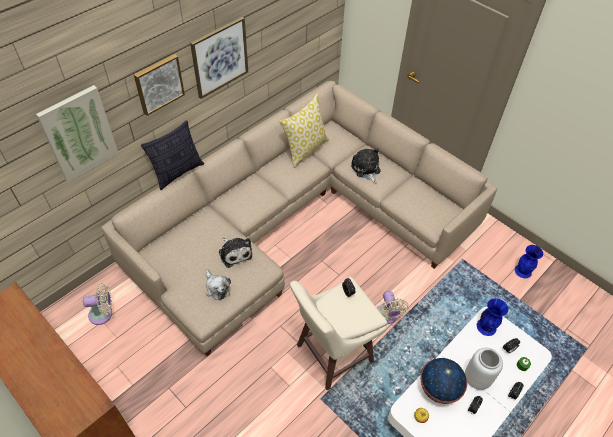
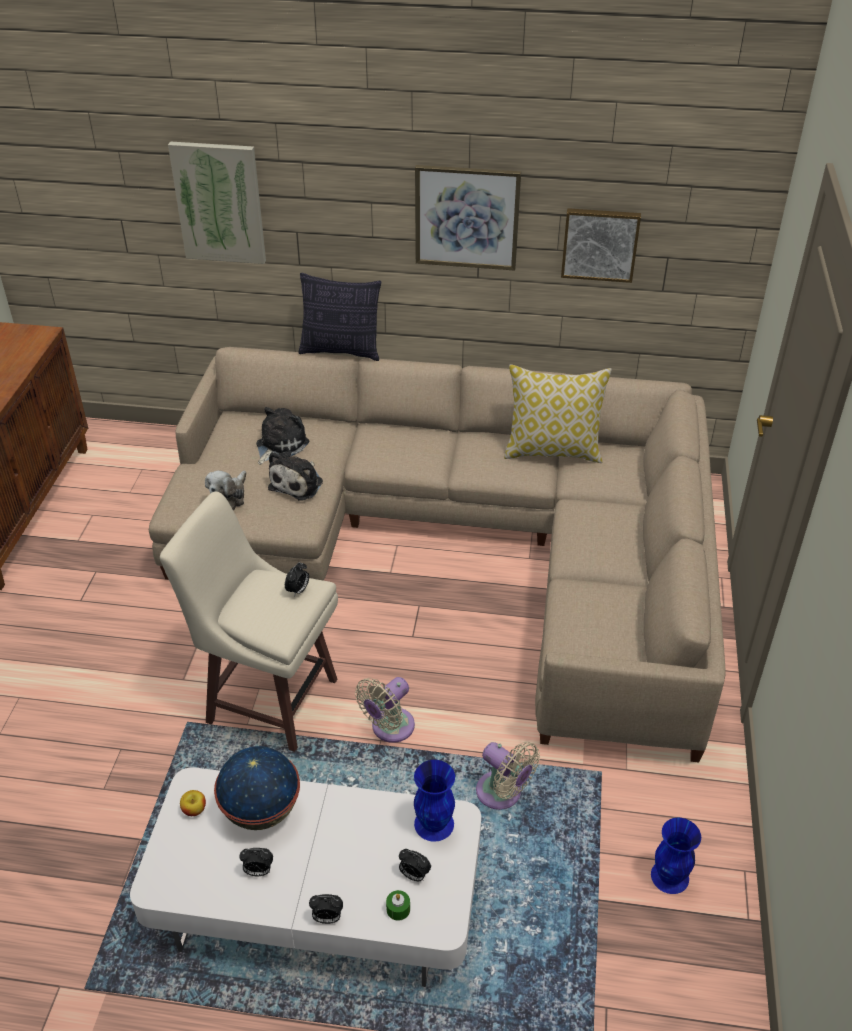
camera: 55 degrees right, 10 degrees down
beige fan [83,283,112,325] -> beige fan moved to [476,742,540,810]
picture [134,54,185,116] -> picture moved to [561,208,641,283]
plush toy [351,148,381,183] -> plush toy moved to [256,407,309,465]
grey vase [465,348,503,390] -> none

